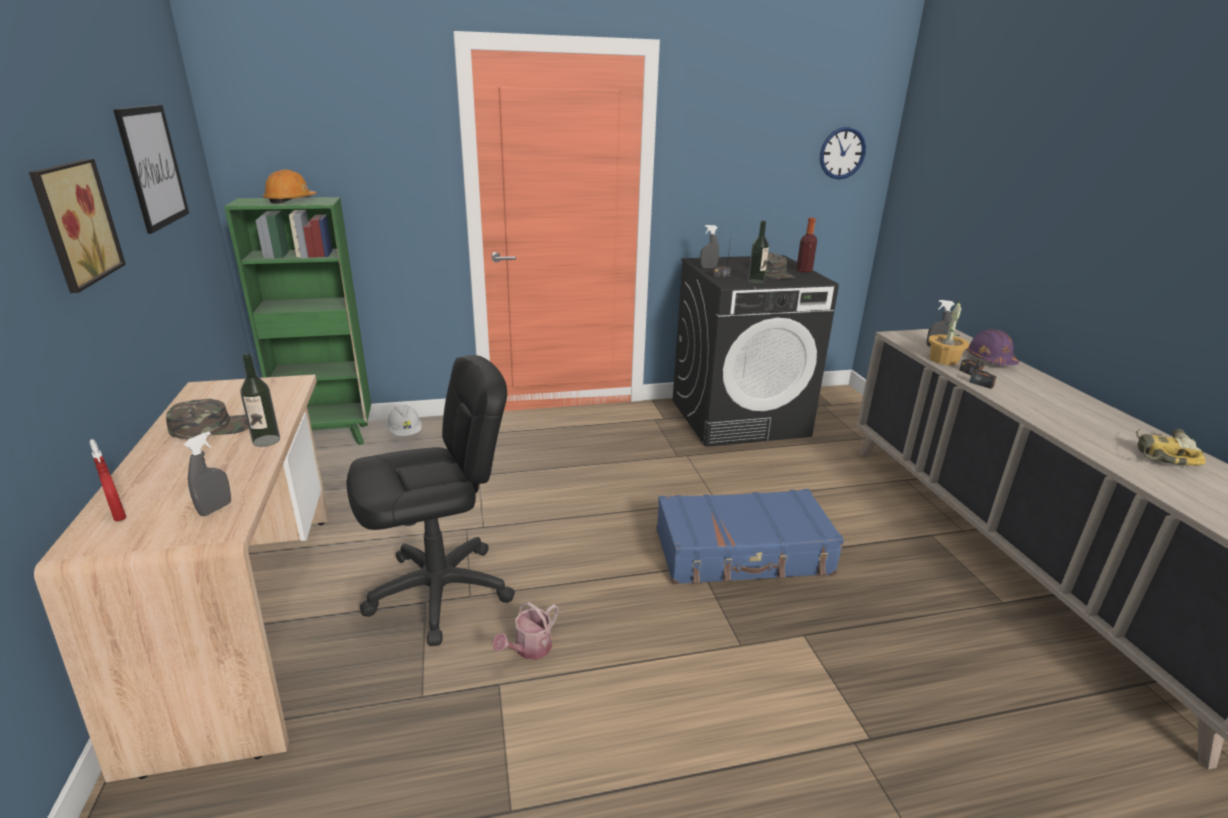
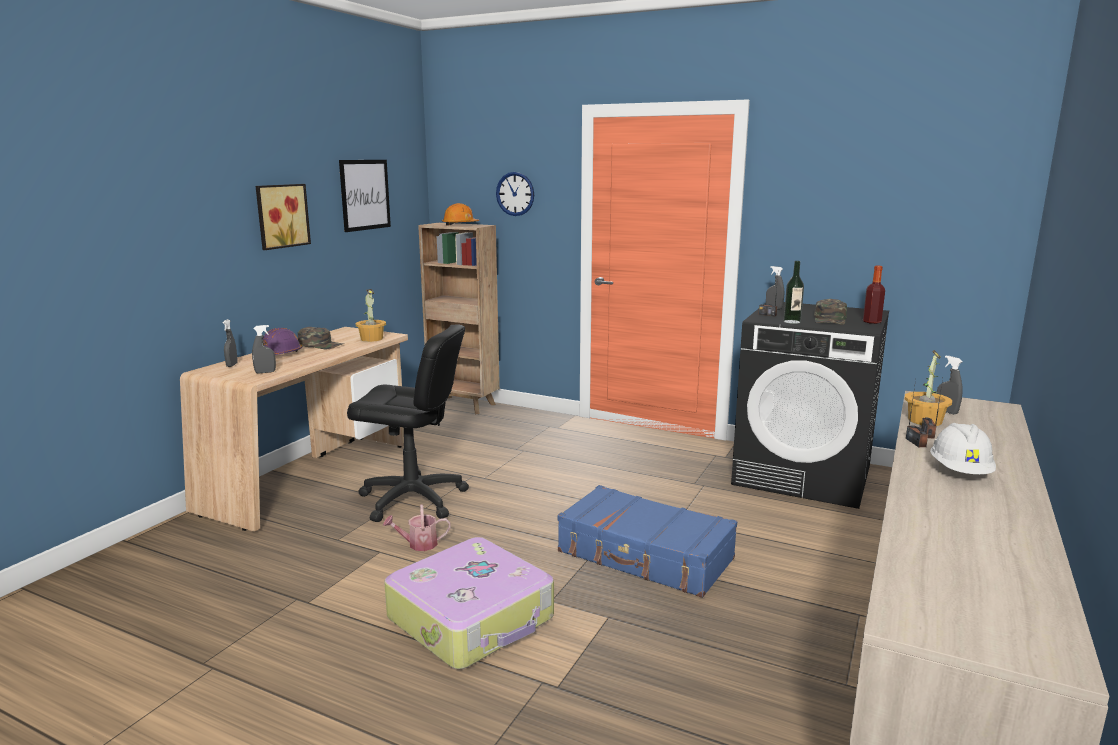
camera: 40 degrees right, 10 degrees down
red spray bottle [89,439,126,521] -> grey spray bottle [223,319,238,367]
green bookcase [224,197,371,445] -> brown bookcase [418,223,500,414]
bottle [241,354,280,447] -> none
white hard hat [387,404,422,436] -> white hard hat moved to [930,423,996,474]
wall clock [820,127,866,180] -> wall clock moved to [496,172,534,216]
purple hard hat [967,329,1019,366] -> purple hard hat moved to [263,328,302,355]
power drill [1136,429,1206,466] -> none
none -> potted plant [356,289,386,342]
none -> suitcase [384,537,554,669]

